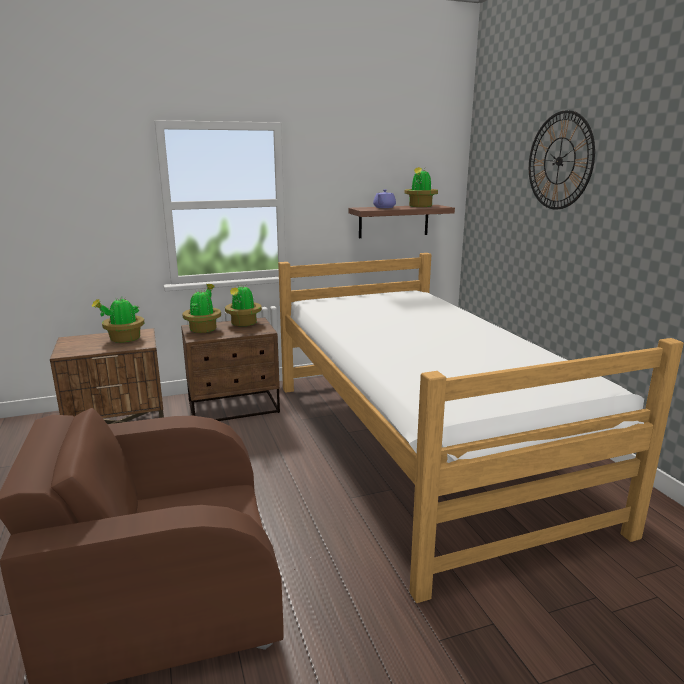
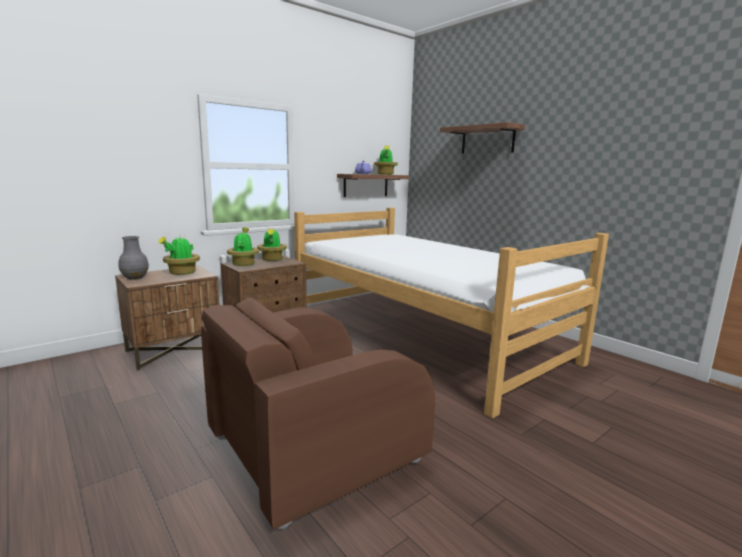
camera: 20 degrees left, 5 degrees down
wall clock [529,110,595,210] -> shelf [440,122,525,154]
none -> grey vase [118,236,149,280]

